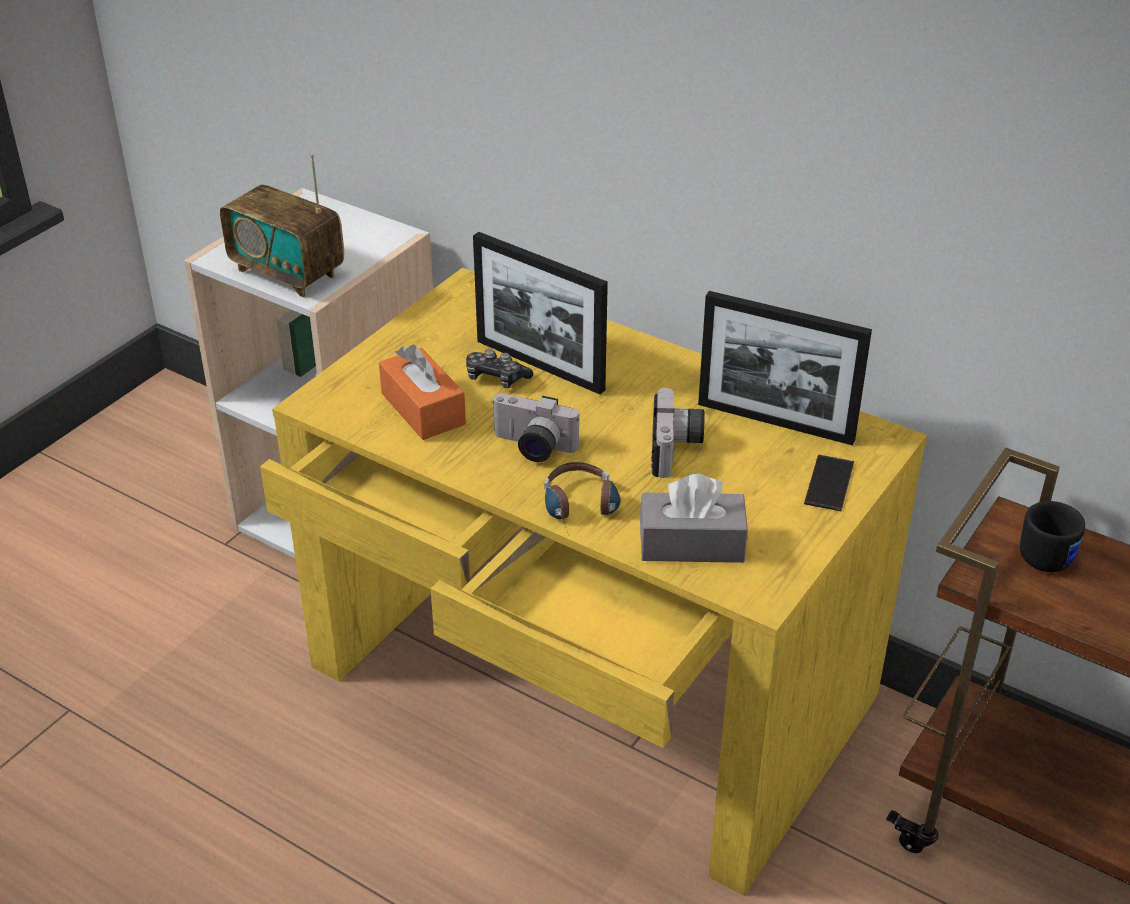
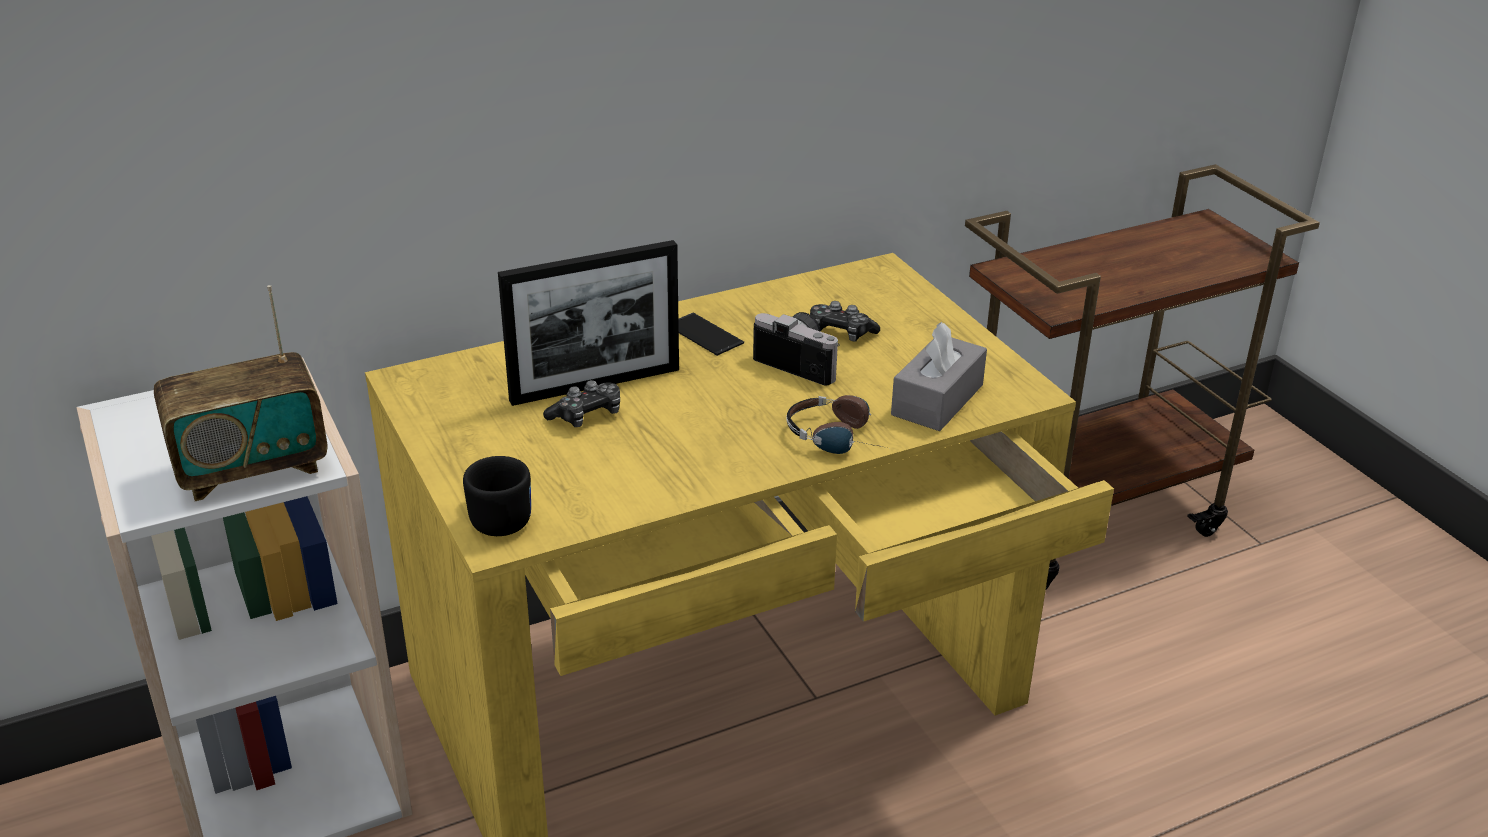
camera: 60 degrees left, 5 degrees down
orange tissue box [379,344,466,440] -> none
camera [491,394,579,462] -> none
picture frame [698,291,872,445] -> none
phone [804,454,854,511] -> phone moved to [678,313,744,356]
black mug [1020,501,1085,572] -> black mug moved to [463,456,531,536]
none -> game controller [810,301,880,341]

